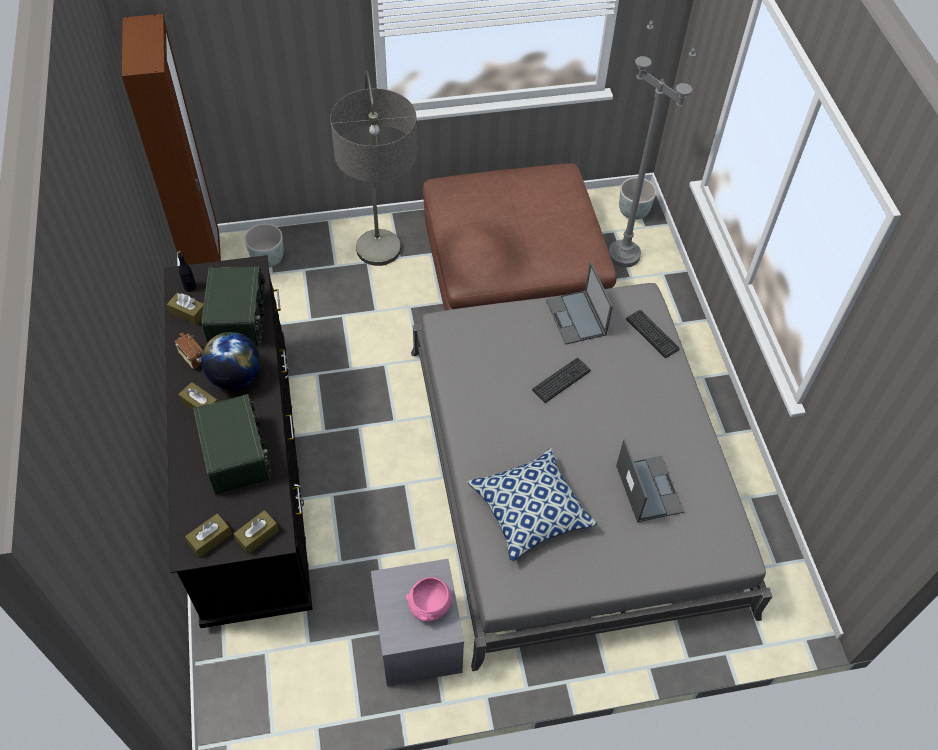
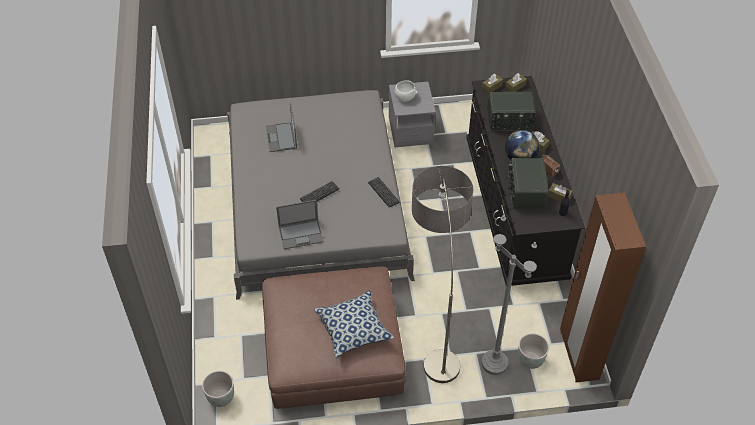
camera: 175 degrees left, 5 degrees down
radio [193,394,271,494] -> radio turned 75 degrees counterclockwise [487,92,536,131]
pink bowl [406,577,452,621] -> white bowl [395,80,417,102]
pillow [467,448,597,562] -> pillow moved to [314,290,394,358]
laptop [546,262,613,345] -> laptop turned 90 degrees clockwise [276,200,324,249]
grey floor lamp [609,21,696,268] -> grey floor lamp moved to [482,215,537,375]
keyboard [626,310,680,358] -> keyboard moved to [368,177,399,208]

